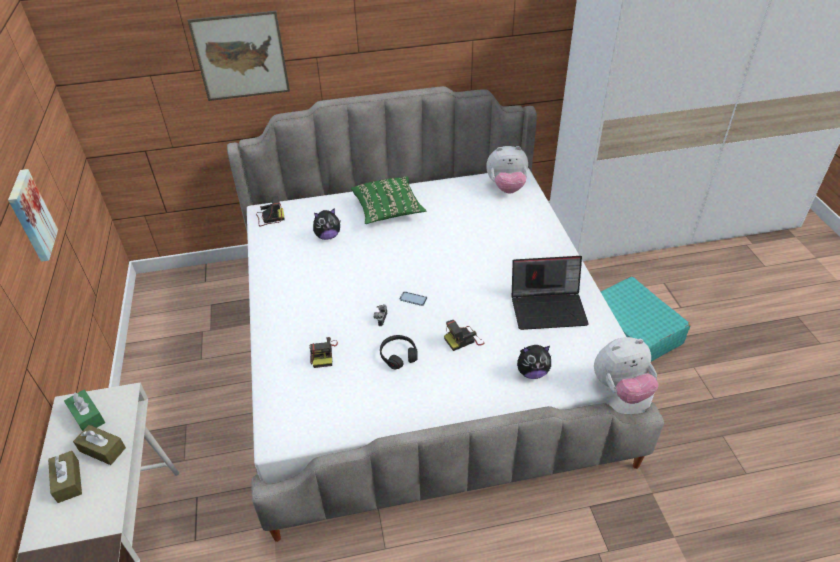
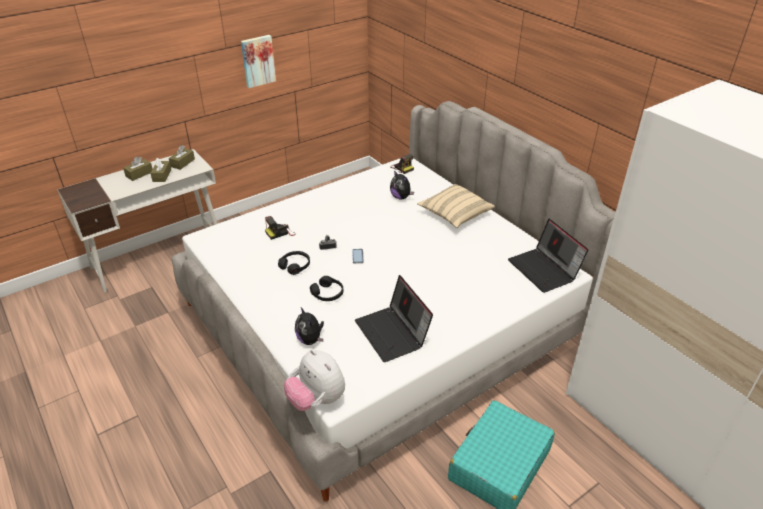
camera: 65 degrees right, 5 degrees down
green tissue box [64,390,105,431] -> brown tissue box [169,145,195,170]
picture [187,11,290,101] -> none
green pillow [351,176,427,224] -> beige pillow [417,184,495,228]
camera [444,320,484,351] -> black headphones [310,276,343,301]
plush toy [486,146,528,193] -> laptop [508,219,589,293]

